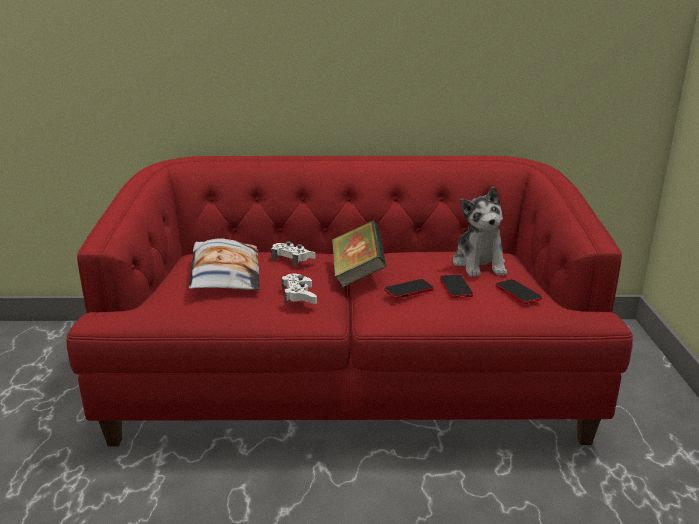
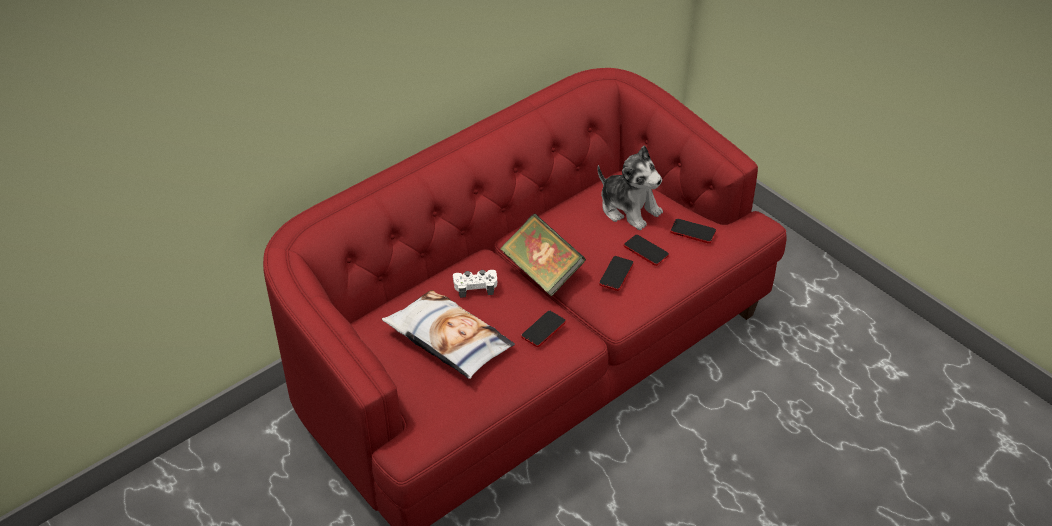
camera: 40 degrees left, 20 degrees up
white game controller [282,274,317,304] -> phone [521,311,566,347]

